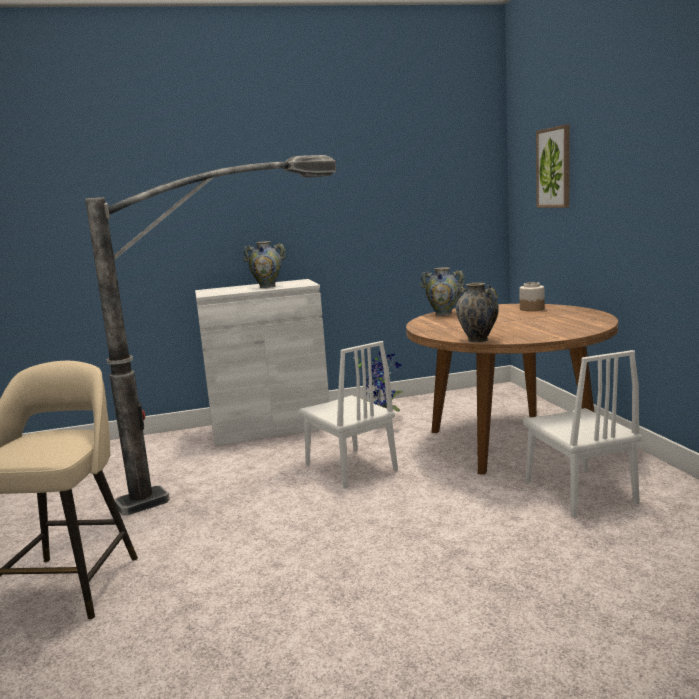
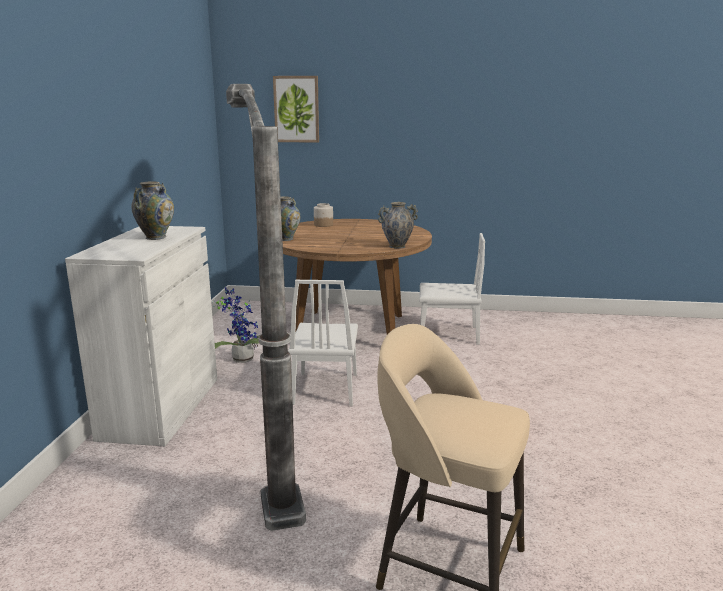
camera: 70 degrees left, 5 degrees up
white chair [299,341,398,489] -> white chair turned 105 degrees clockwise [288,280,358,406]

